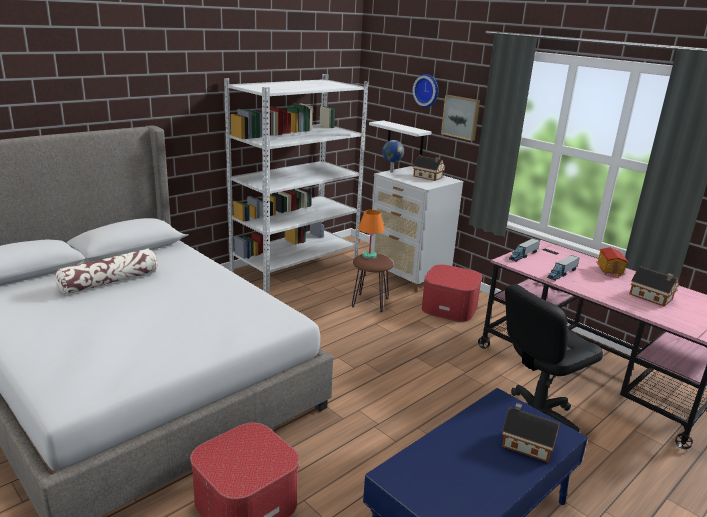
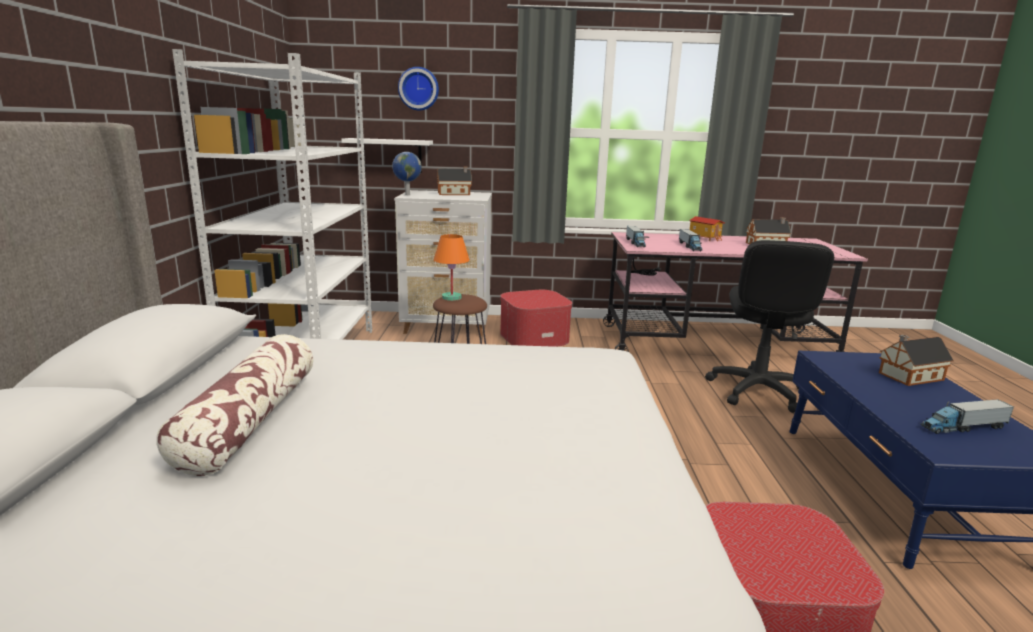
camera: 45 degrees left, 5 degrees down
picture [441,95,480,141] -> none
none -> toy truck [920,399,1014,434]

